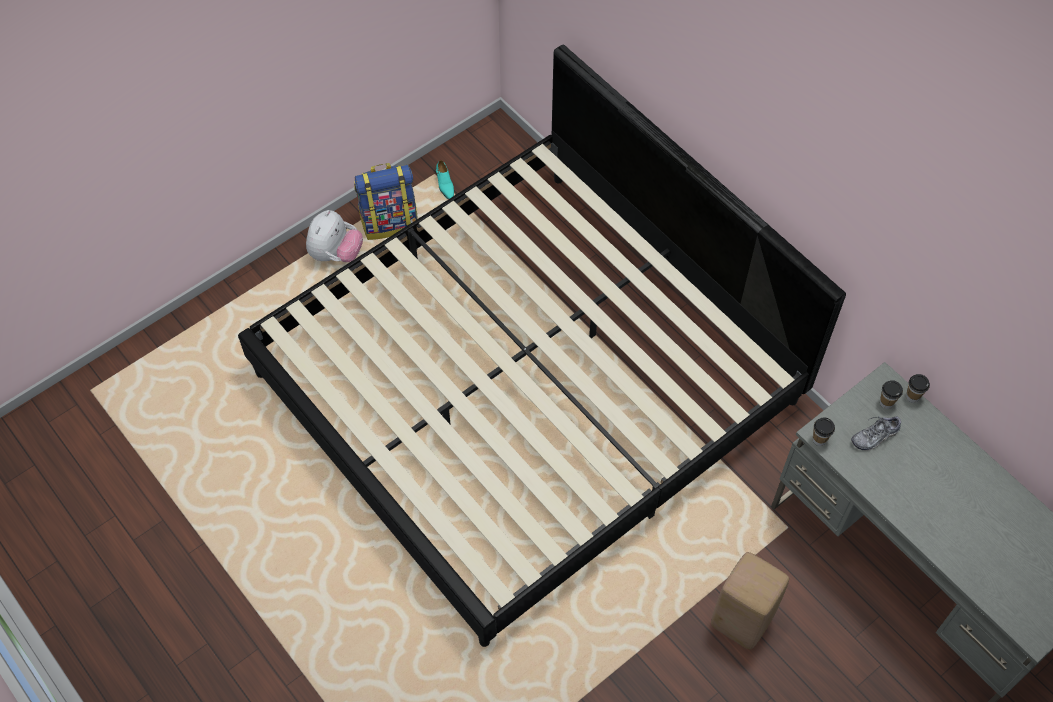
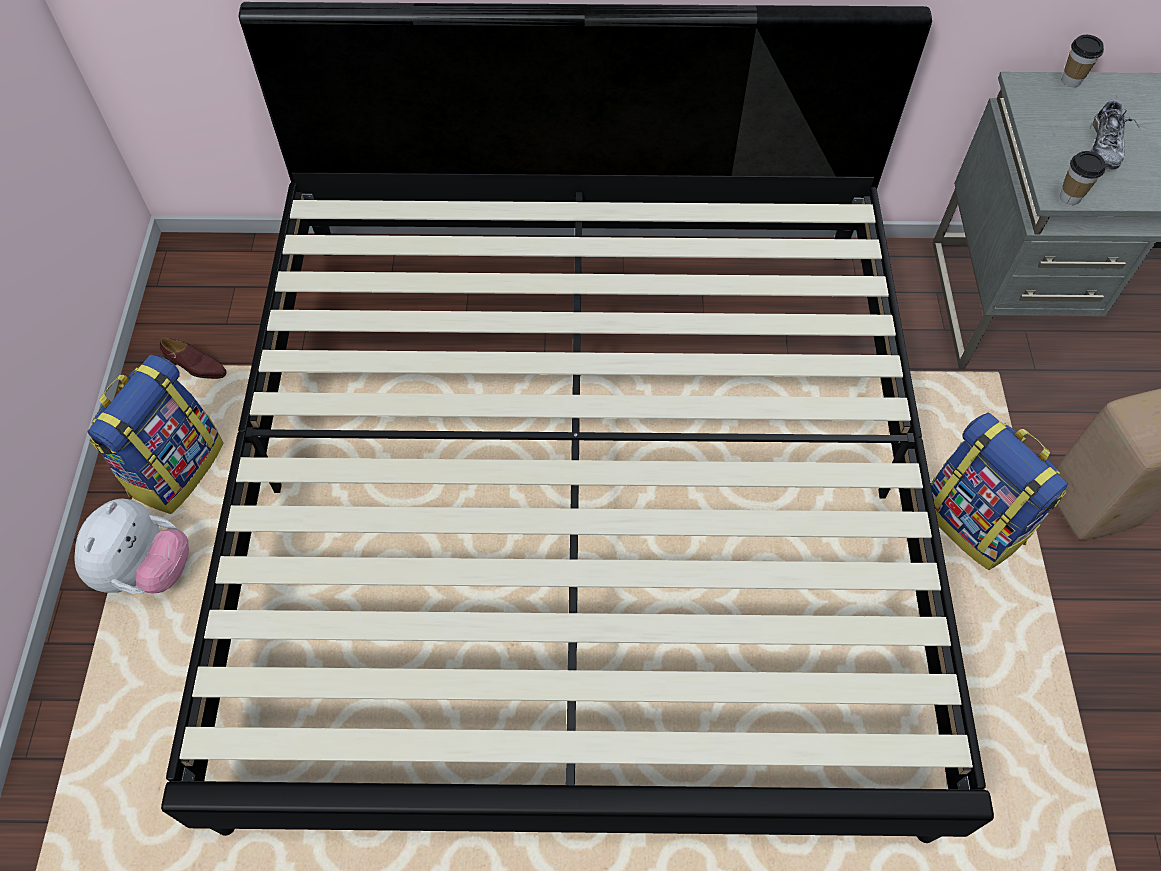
camera: 50 degrees left, 0 degrees up
plush toy [306,210,363,262] -> plush toy turned 45 degrees clockwise [74,499,189,594]
turquoise shoe [436,160,454,199] -> brown shoe [160,337,227,379]
cup [880,380,903,409] -> none
none -> backpack [931,413,1068,570]

